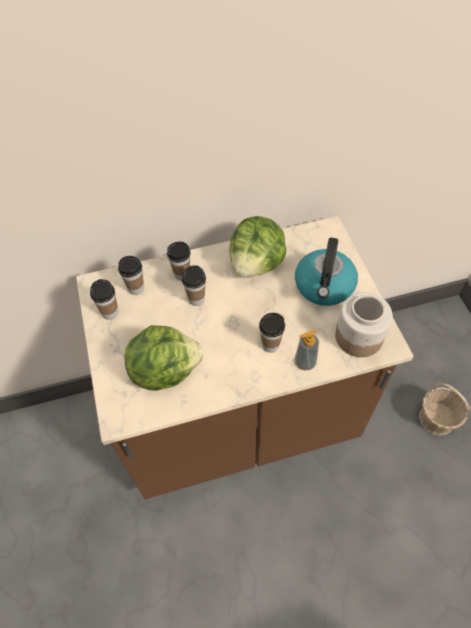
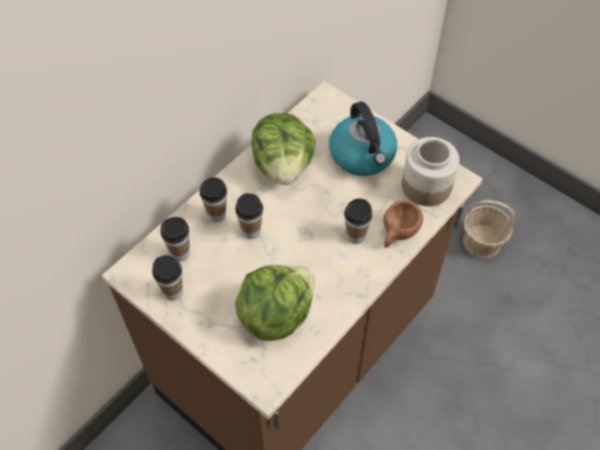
camera: 35 degrees left, 0 degrees up
soap dispenser [295,330,319,371] -> brown cup [383,201,423,248]

